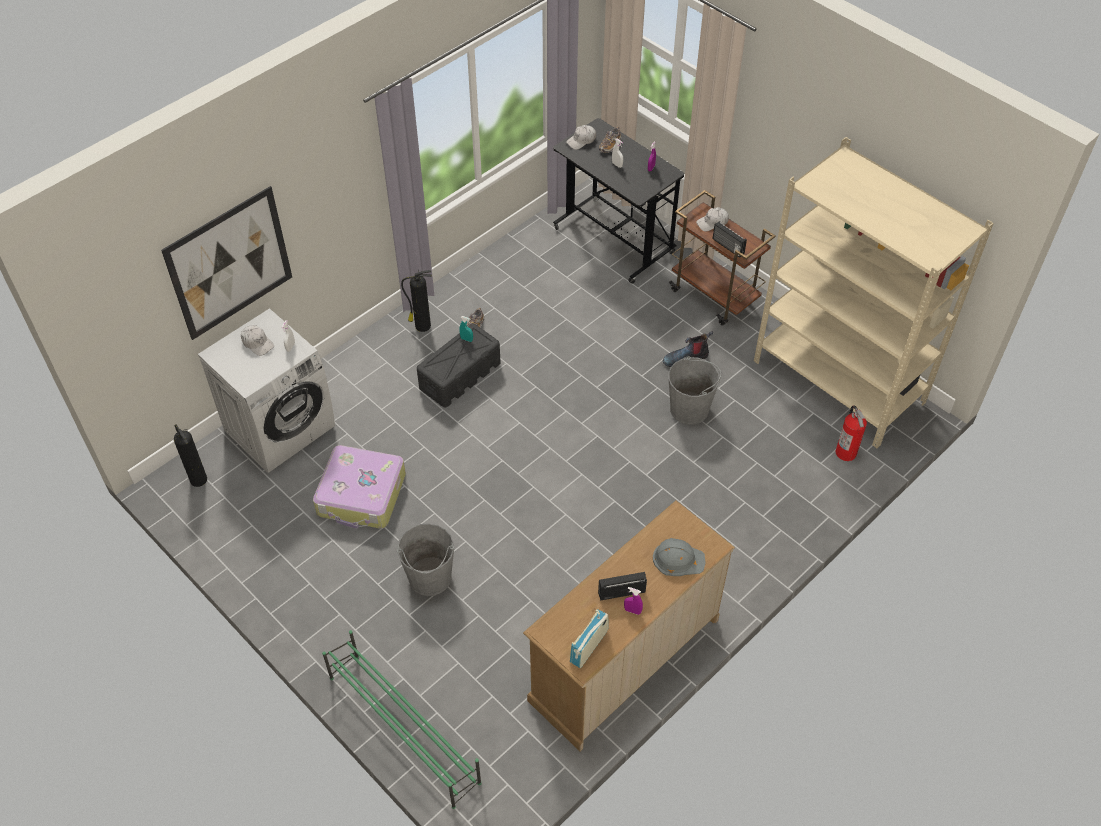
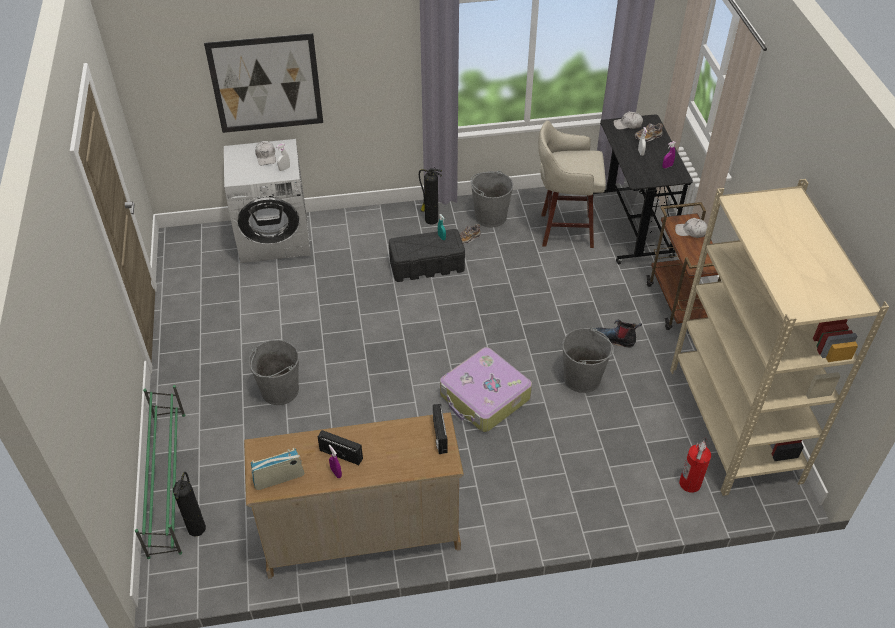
camera: 35 degrees right, 5 degrees down
fire extinguisher [174,424,207,487] -> fire extinguisher moved to [173,472,206,537]
suitcase [313,445,406,529] -> suitcase moved to [440,347,532,432]
grey hard hat [653,538,706,576] -> none
radio [713,221,747,258] -> radio moved to [433,404,448,454]
none -> grey bucket [471,171,513,228]
none -> beige stool [538,120,606,248]

